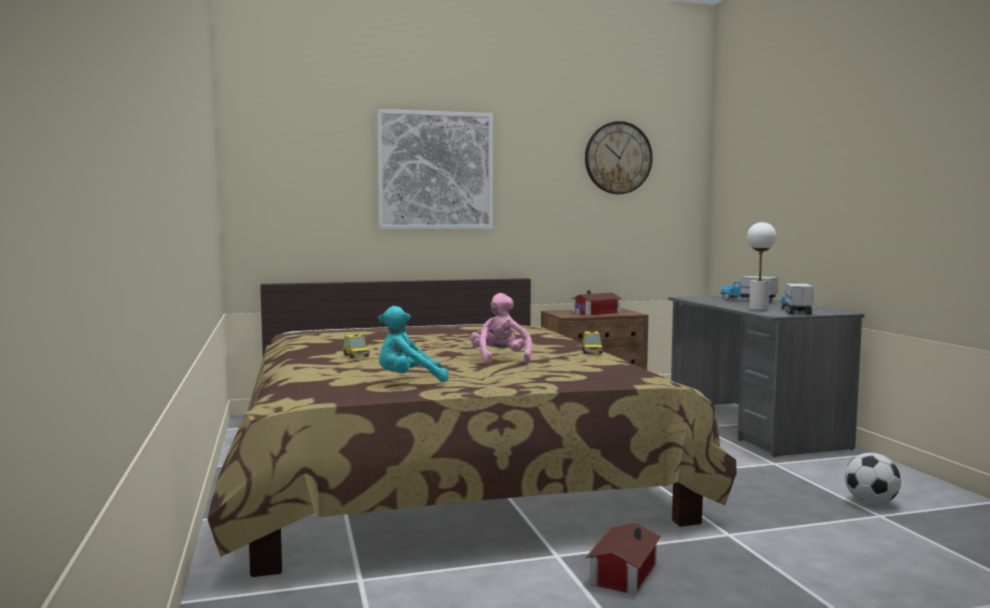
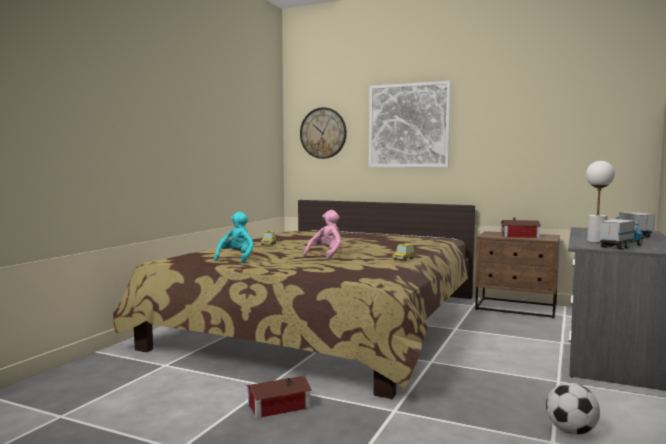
camera: 40 degrees right, 0 degrees up
turquoise plush toy [378,306,449,382] -> turquoise plush toy turned 75 degrees clockwise [214,212,254,263]
wall clock [585,121,653,194] -> wall clock moved to [300,107,347,159]

